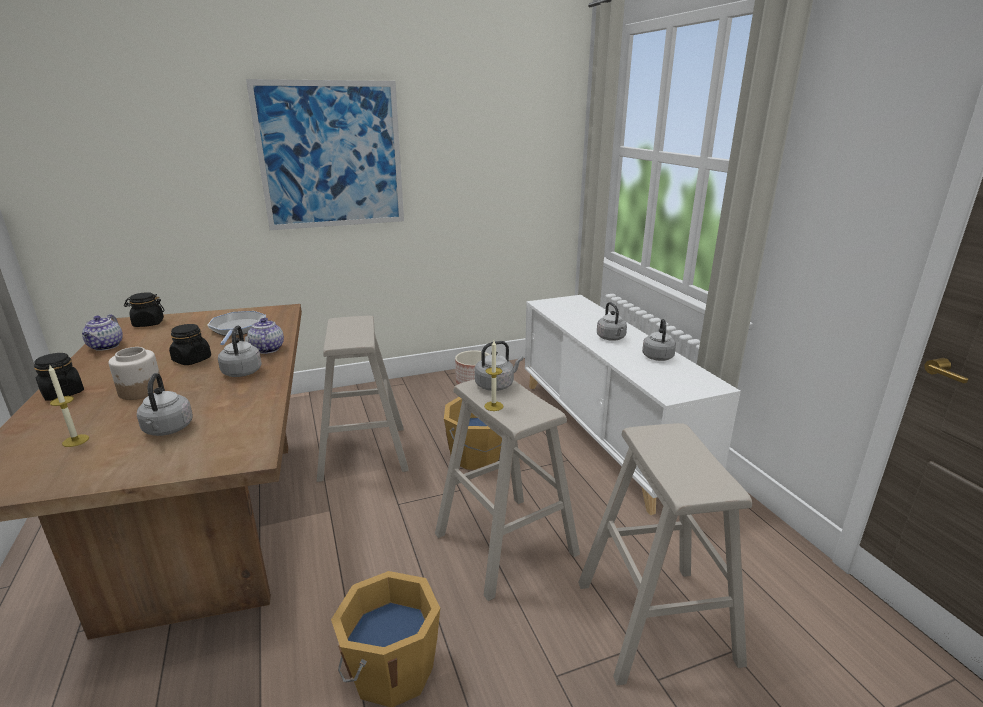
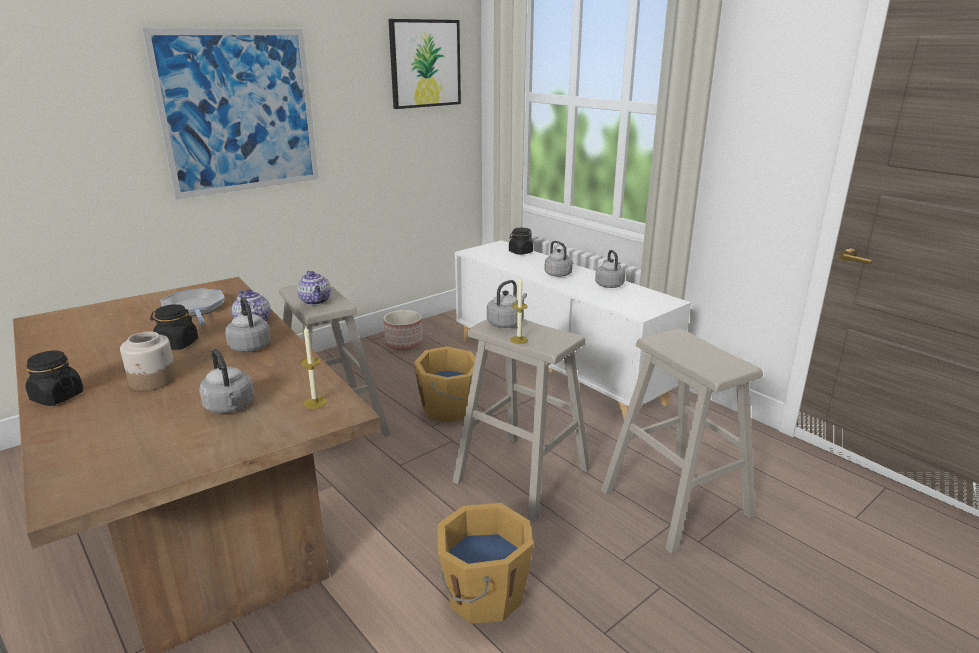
camera: 20 degrees left, 0 degrees up
candle [48,364,89,447] -> candle moved to [300,326,327,409]
teapot [82,314,123,351] -> teapot moved to [297,271,331,305]
black jar [124,292,165,327] -> black jar moved to [509,228,533,255]
none -> picture [388,19,461,109]

